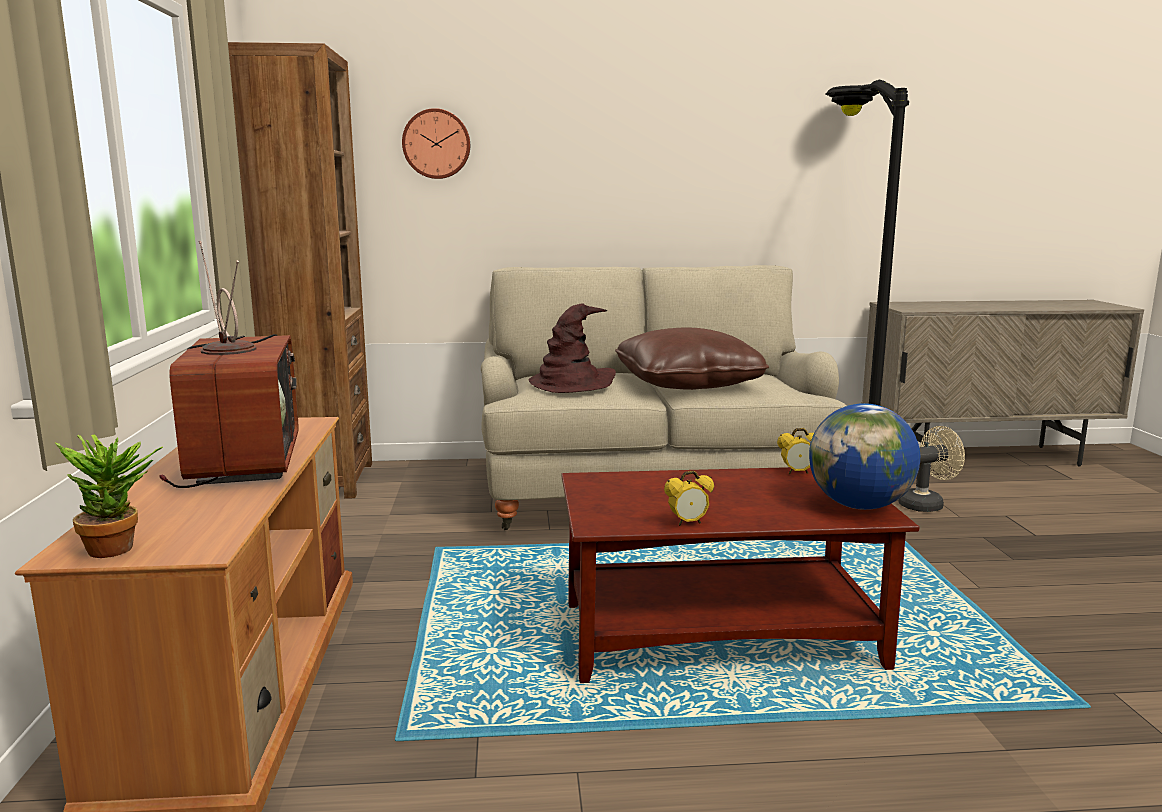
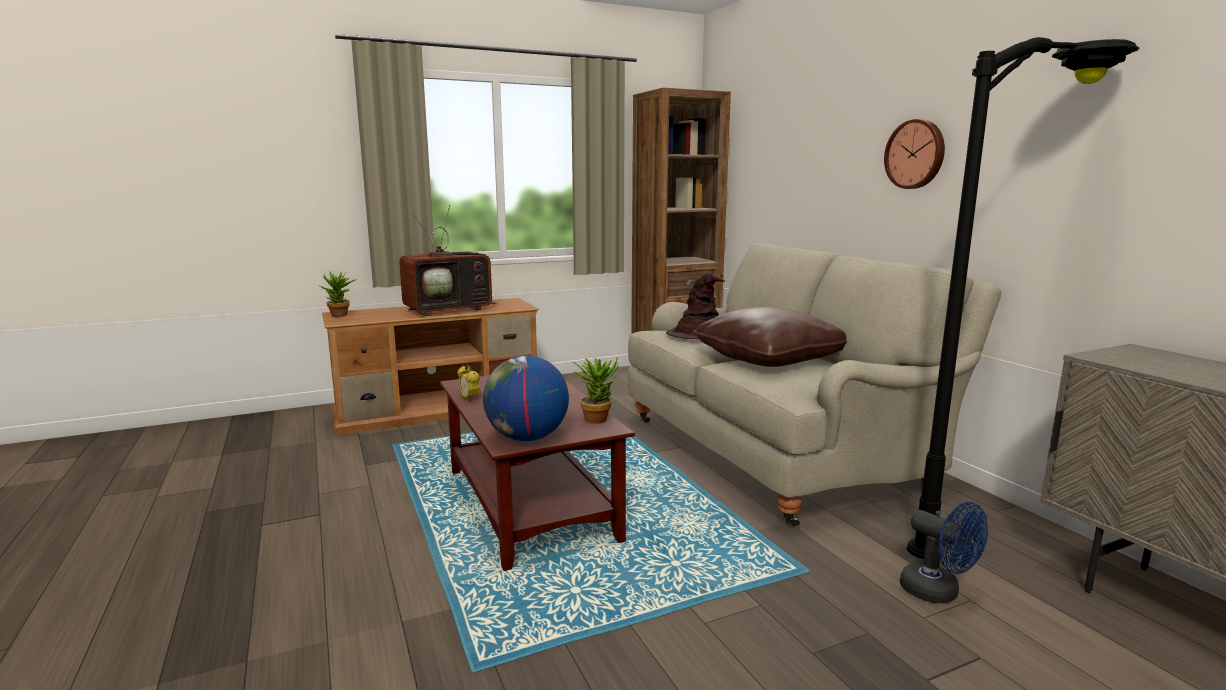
camera: 70 degrees right, 0 degrees up
wall clock [402,108,470,179] -> wall clock moved to [884,119,945,189]
alarm clock [777,428,814,474] -> potted plant [573,357,619,424]
beige fan [898,426,965,512] -> blue fan [900,502,988,603]

